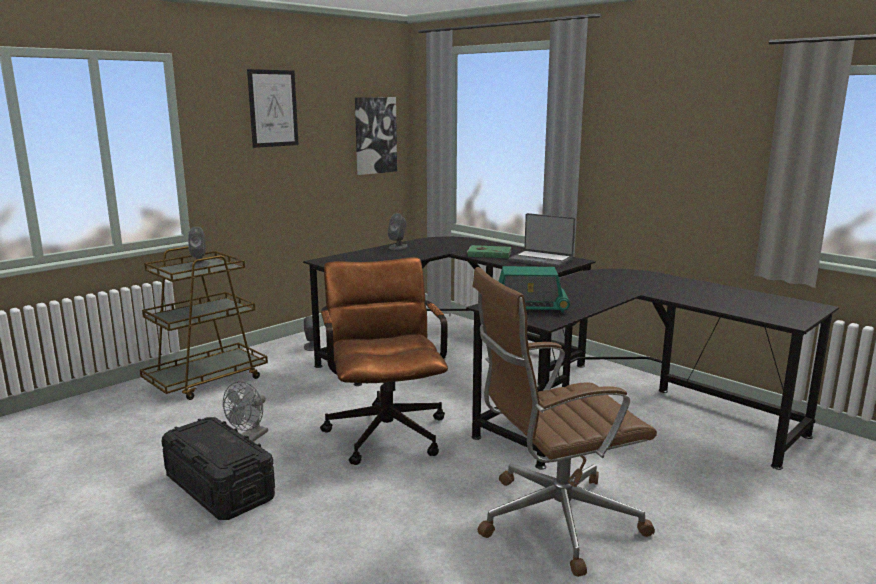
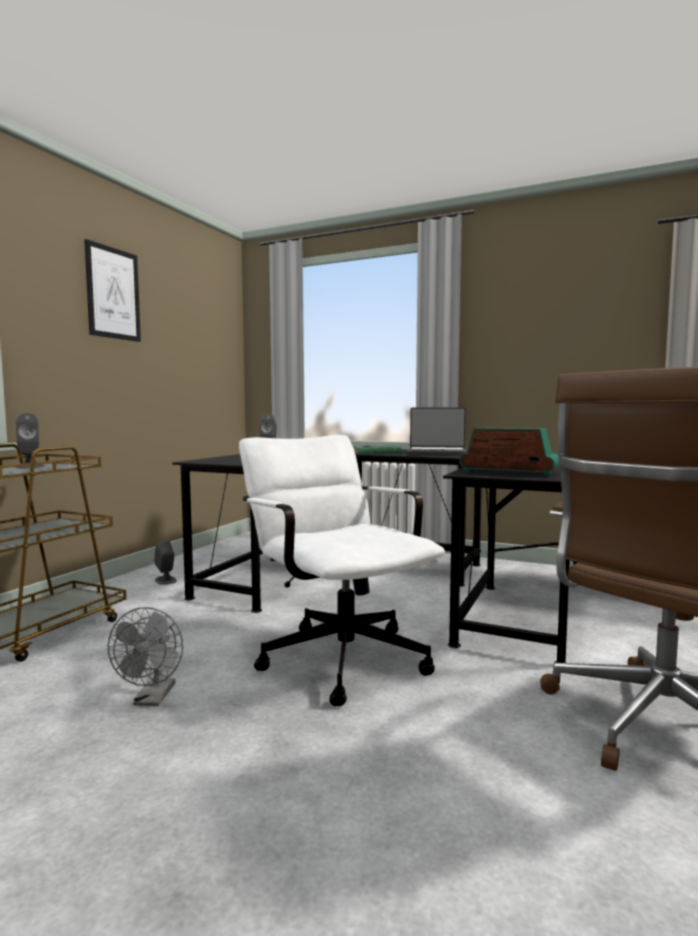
camera: 20 degrees left, 10 degrees down
black storage box [161,417,275,520] -> none
brown office chair [320,257,448,465] -> white office chair [239,435,445,706]
picture [355,97,397,175] -> none
radio [498,266,570,313] -> radio turned 135 degrees counterclockwise [459,428,559,476]

